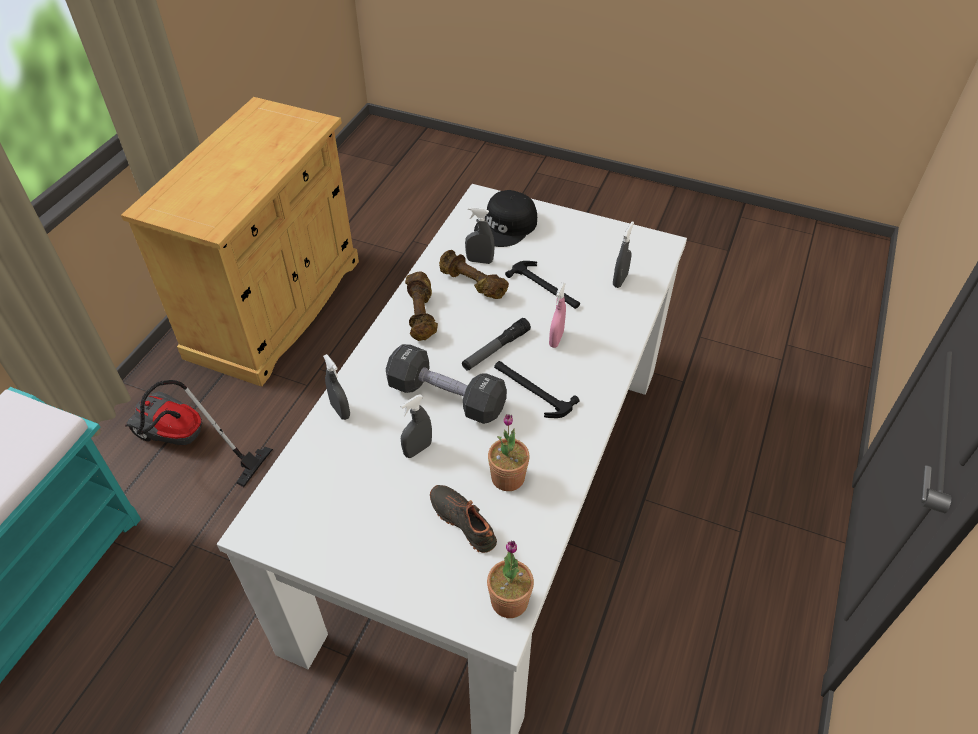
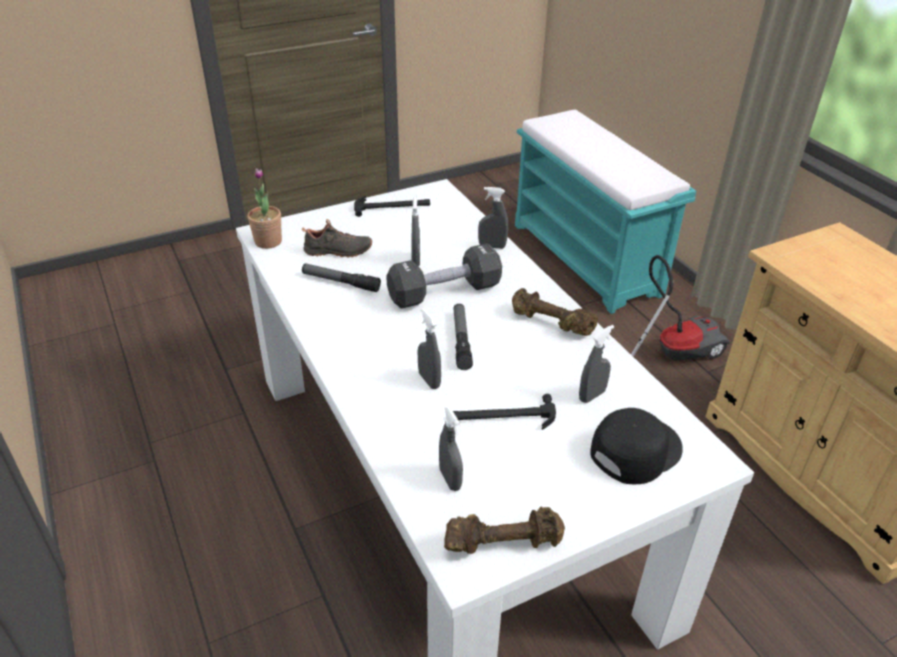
camera: 130 degrees right, 10 degrees down
brown dumbbell [439,250,509,299] -> brown dumbbell moved to [444,507,565,554]
black cap [474,190,537,247] -> black cap turned 60 degrees clockwise [590,408,683,484]
potted plant [488,414,530,491] -> flashlight [302,264,381,292]
hammer [494,361,580,418] -> hammer moved to [354,196,430,217]
pink spray bottle [549,283,566,348] -> grey spray bottle [418,308,441,389]

